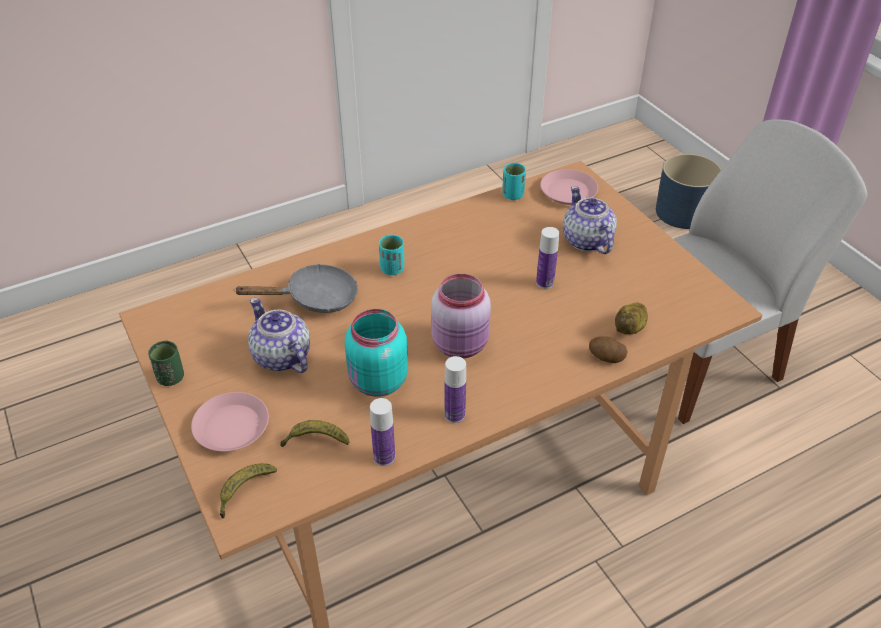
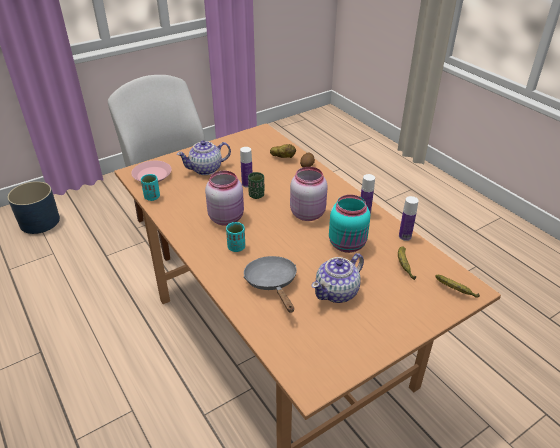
camera: 95 degrees left, 5 degrees down
green cup [148,340,184,386] -> green cup moved to [248,172,264,199]
pink plate [191,392,269,452] -> none
none -> pink jar [205,171,244,226]

